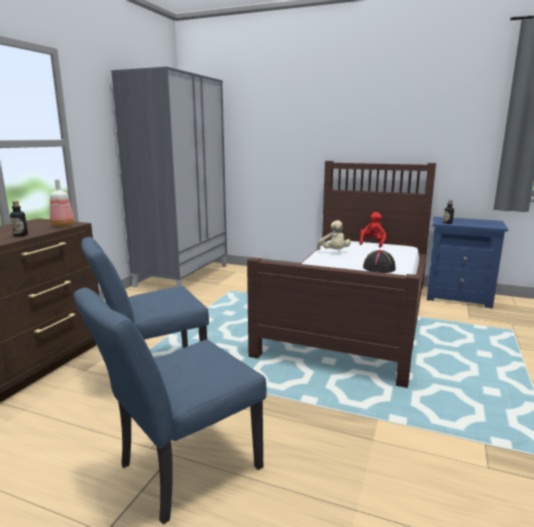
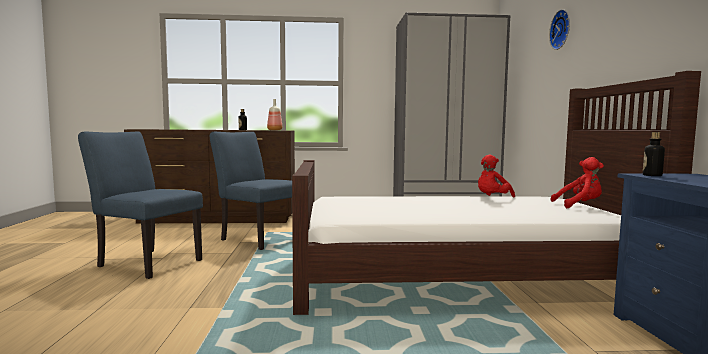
camera: 65 degrees right, 10 degrees down
beige plush toy [317,220,351,250] -> red plush toy [478,155,515,197]
black hat [363,250,396,273] -> none
none -> wall clock [549,9,570,50]

